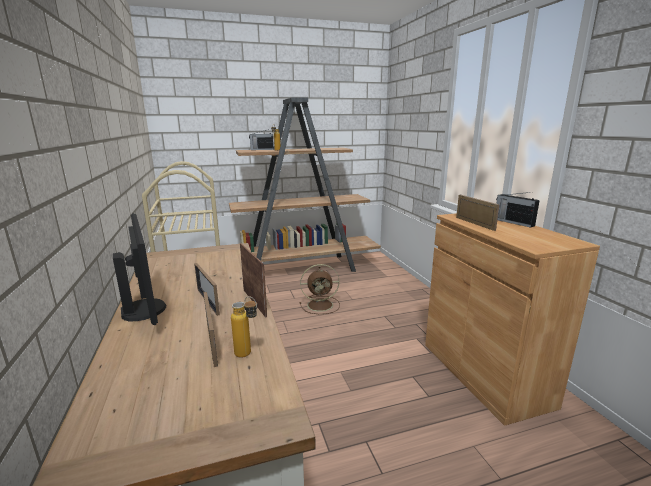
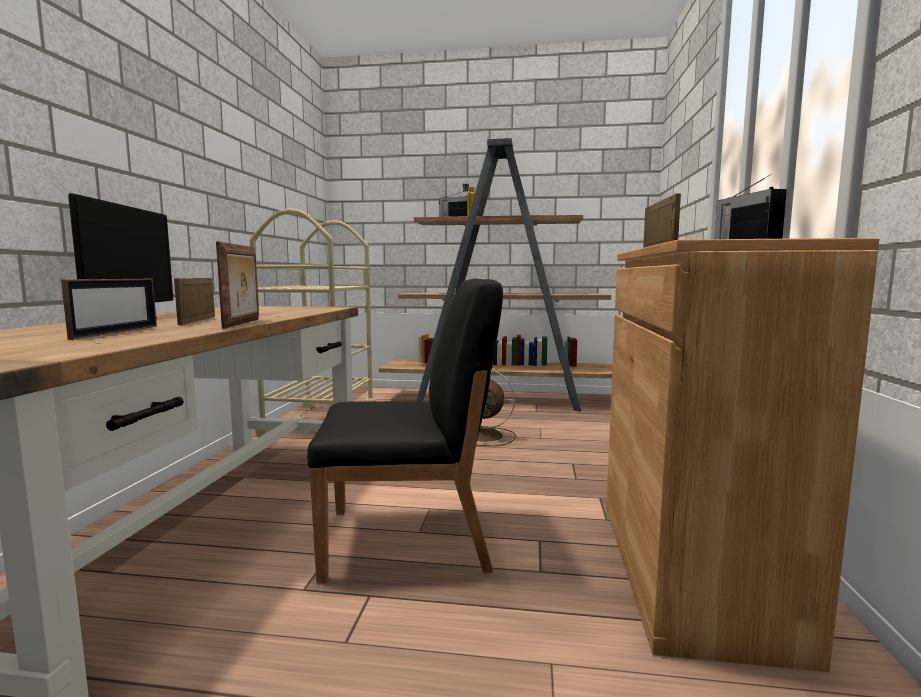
camera: 25 degrees right, 10 degrees down
bottle [231,296,257,358] -> none
none -> black chair [307,279,503,583]

